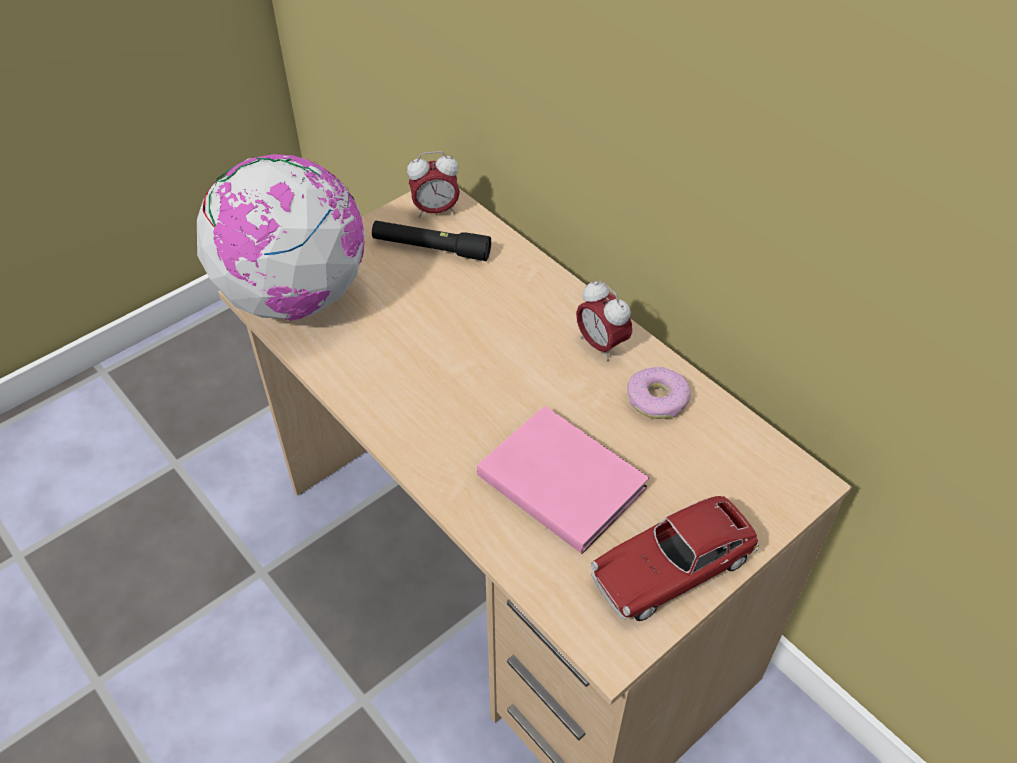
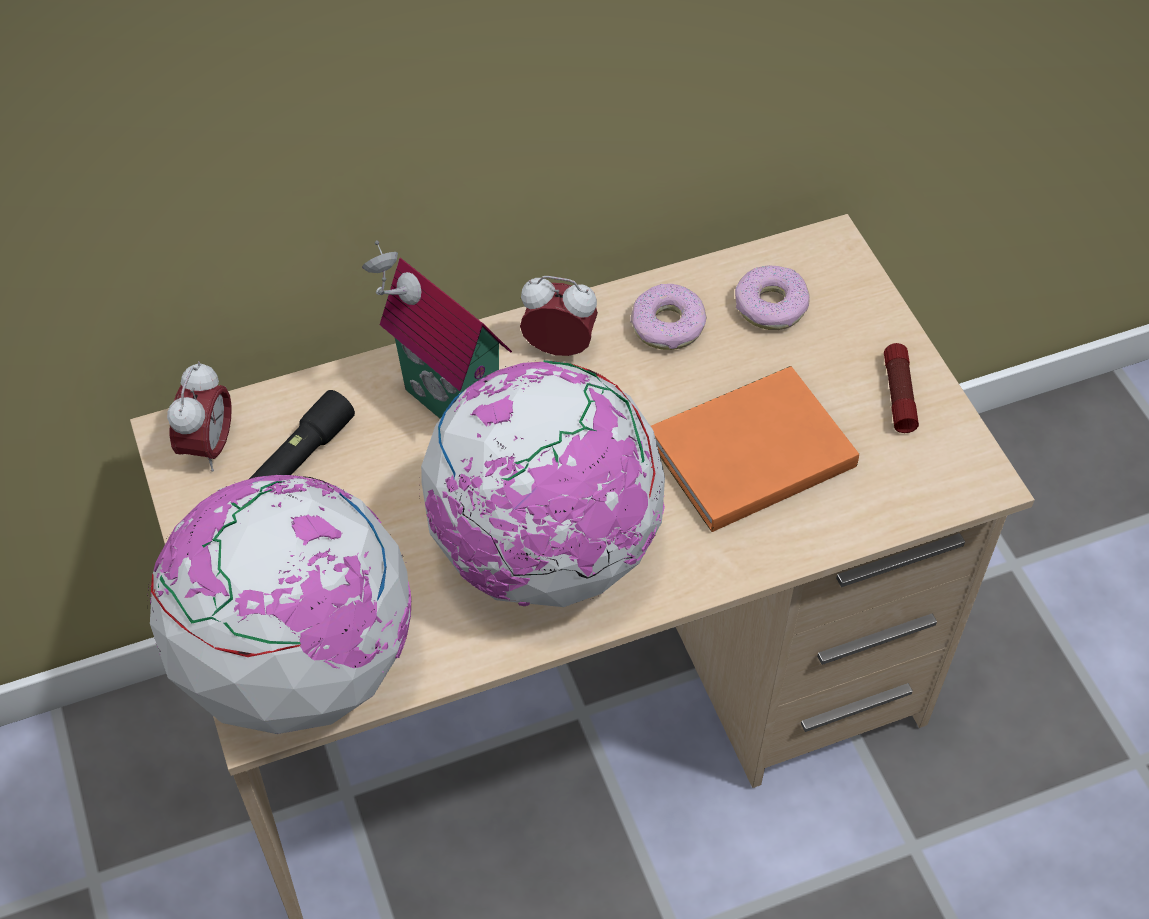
camera: 70 degrees left, 5 degrees up
pink book [477,406,649,554] -> orange book [651,366,859,532]
alarm clock [576,280,632,361] -> alarm clock turned 150 degrees counterclockwise [520,276,598,356]
toy car [591,496,760,621] -> flashlight [884,343,919,433]
none -> toy house [362,241,512,418]
none -> globe [419,360,665,607]
none -> donut [735,265,810,330]

